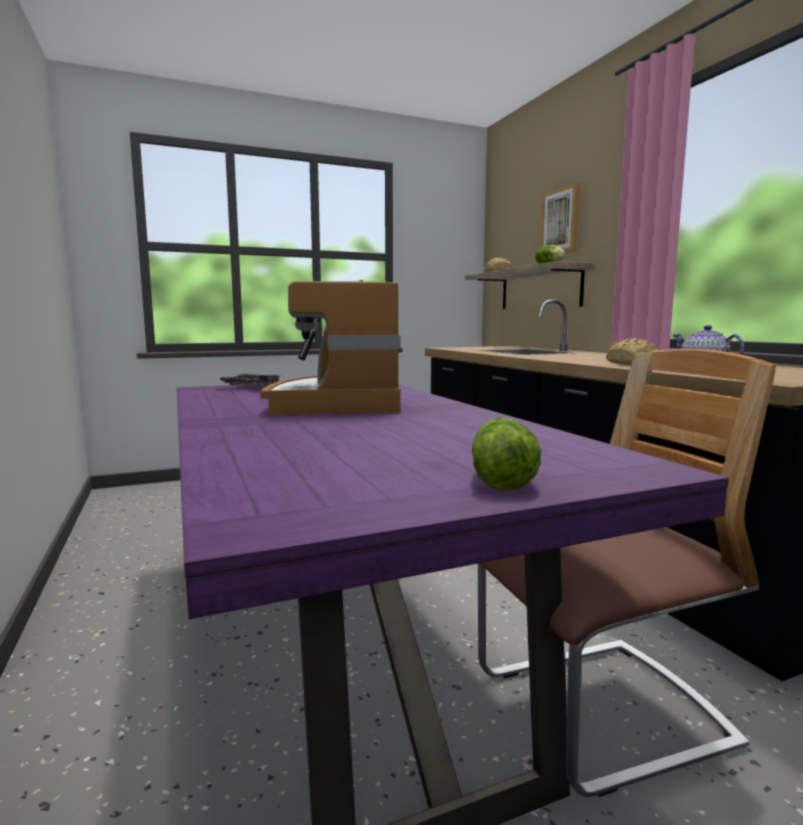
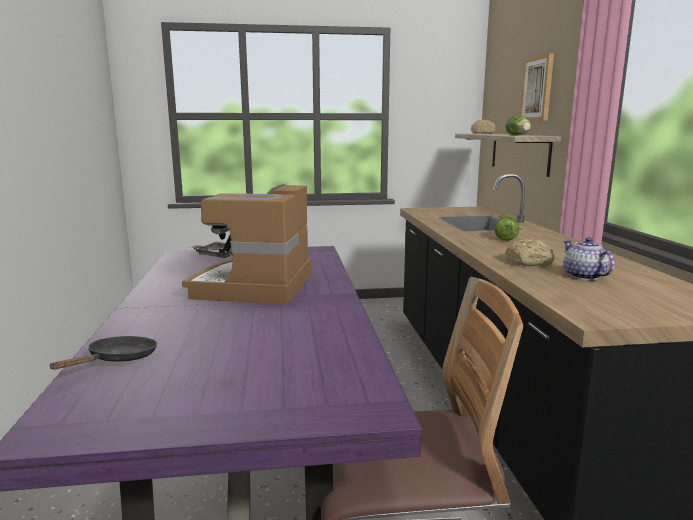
camera: 15 degrees right, 5 degrees up
lettuce [472,417,541,490] -> lettuce moved to [495,216,519,241]
none -> black frying pan [49,336,157,370]

